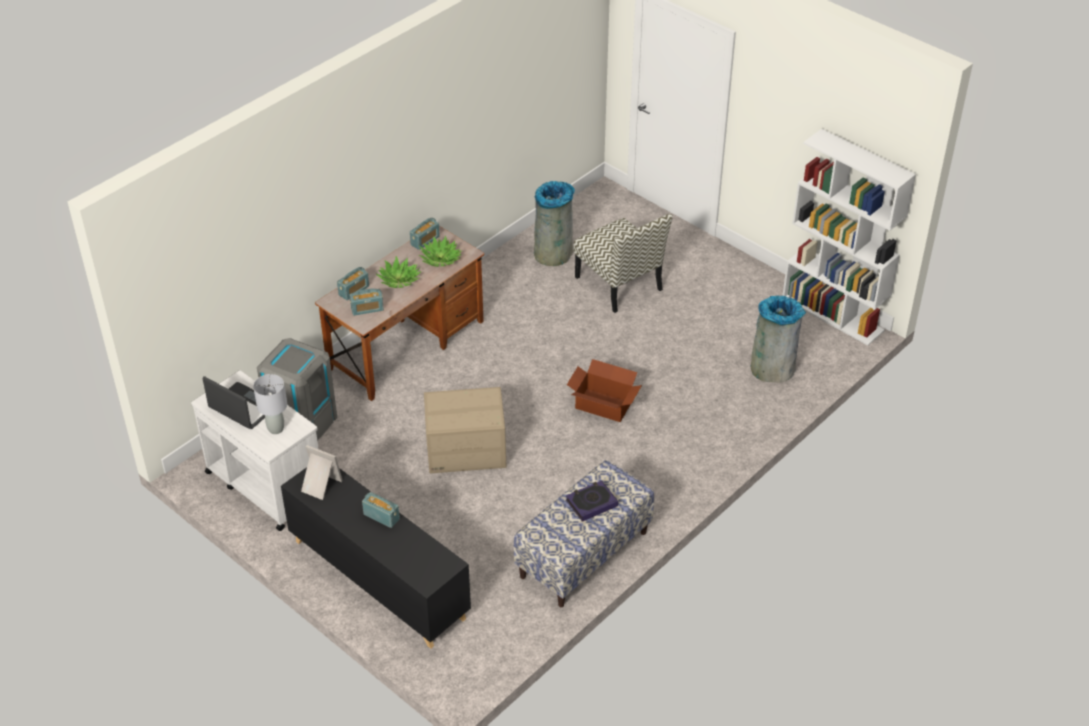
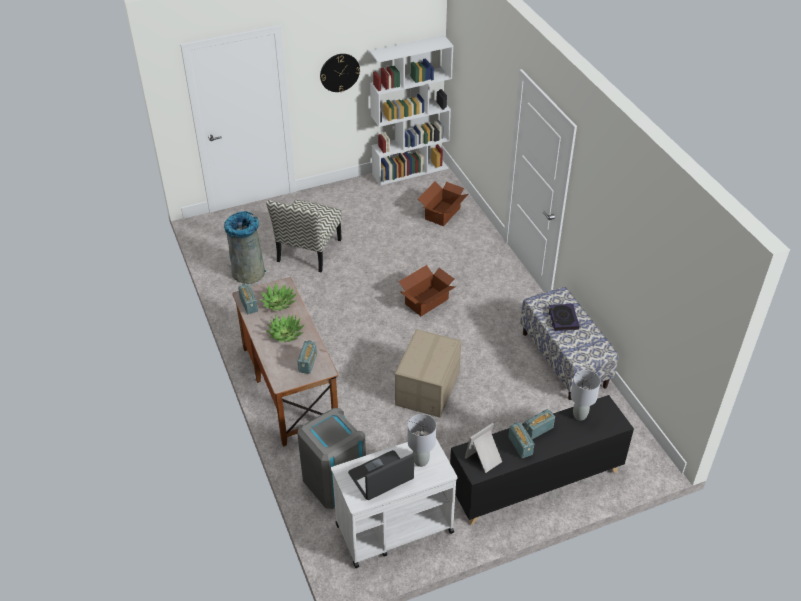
camera: 65 degrees left, 0 degrees up
radio [337,267,369,301] -> radio moved to [508,422,534,458]
chair [574,213,673,313] -> chair turned 120 degrees clockwise [266,200,342,272]
grey trash can [751,295,806,383] -> cardboard box [418,182,469,226]
none -> wall clock [320,54,360,92]
none -> grey table lamp [571,370,601,421]

